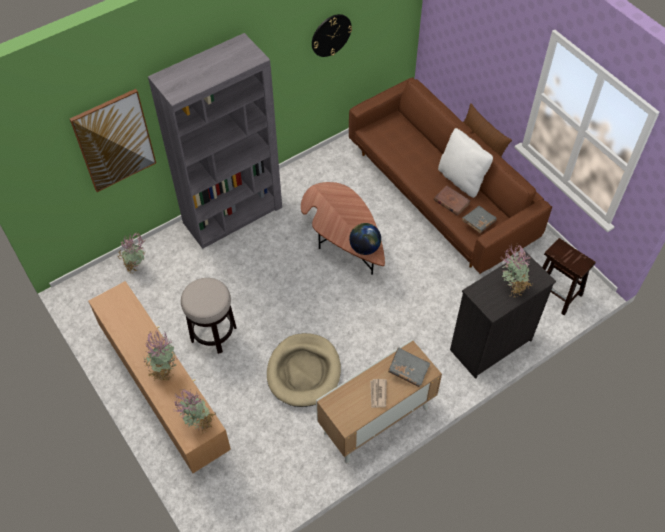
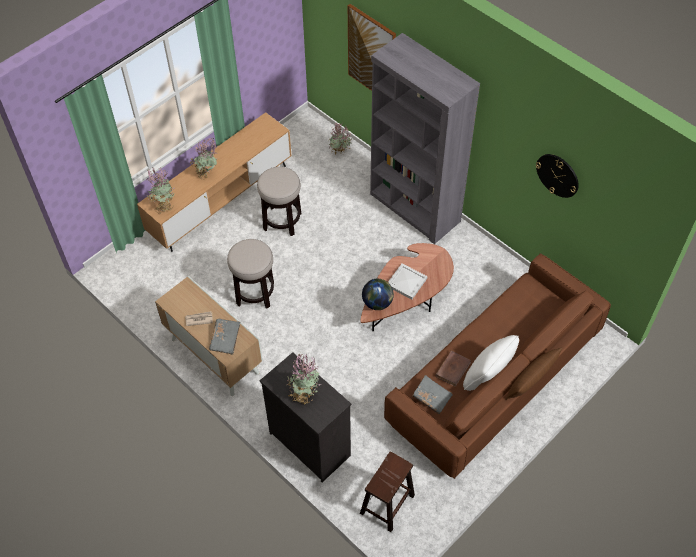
camera: 80 degrees right, 0 degrees up
beige dog bed [267,333,341,407] -> stool [227,239,274,309]
none -> white tray [388,264,427,299]

